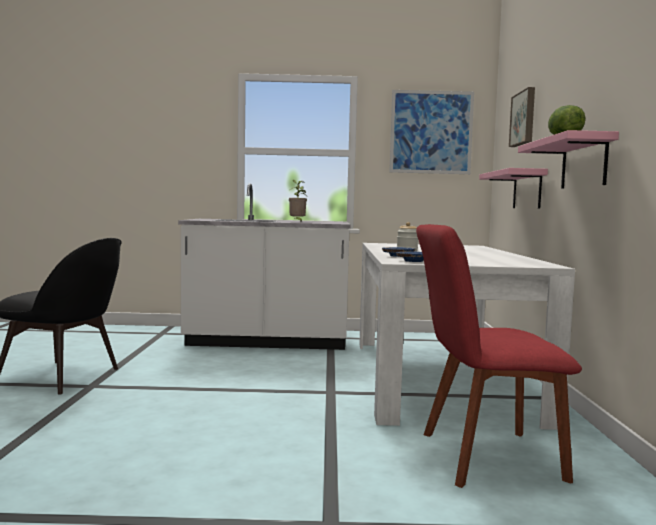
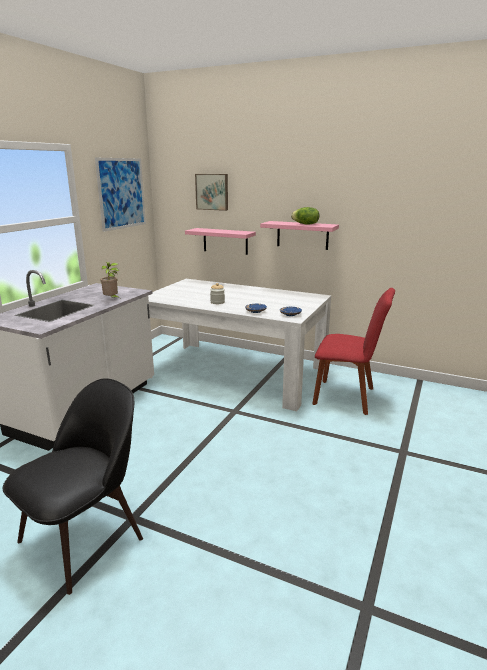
camera: 65 degrees left, 15 degrees up
red chair [416,224,582,488] -> red chair turned 90 degrees counterclockwise [312,288,395,415]

